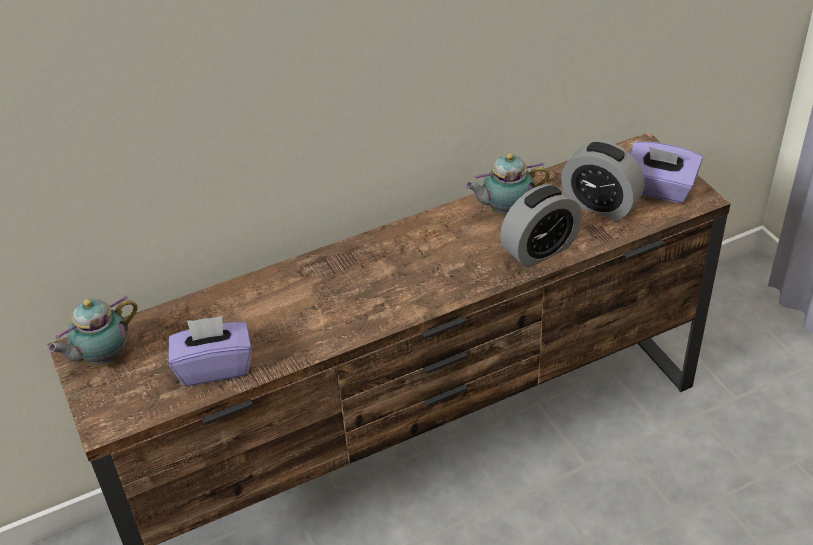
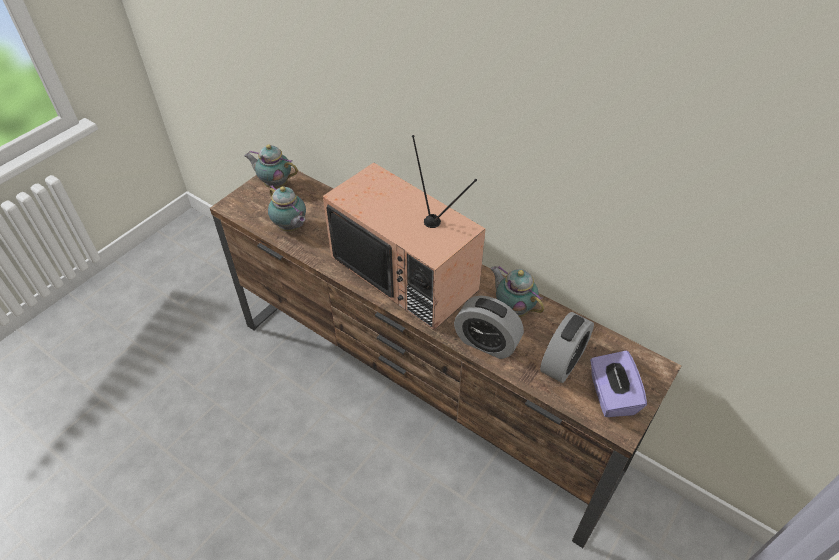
camera: 60 degrees right, 5 degrees up
purple tissue box [169,316,252,386] -> teapot [268,185,306,232]
alarm clock [561,141,645,220] -> alarm clock turned 150 degrees counterclockwise [540,312,594,383]
none -> television [323,135,486,330]

